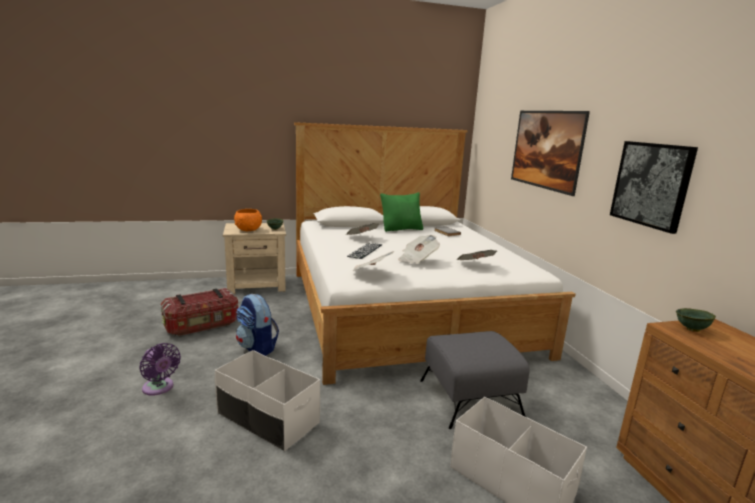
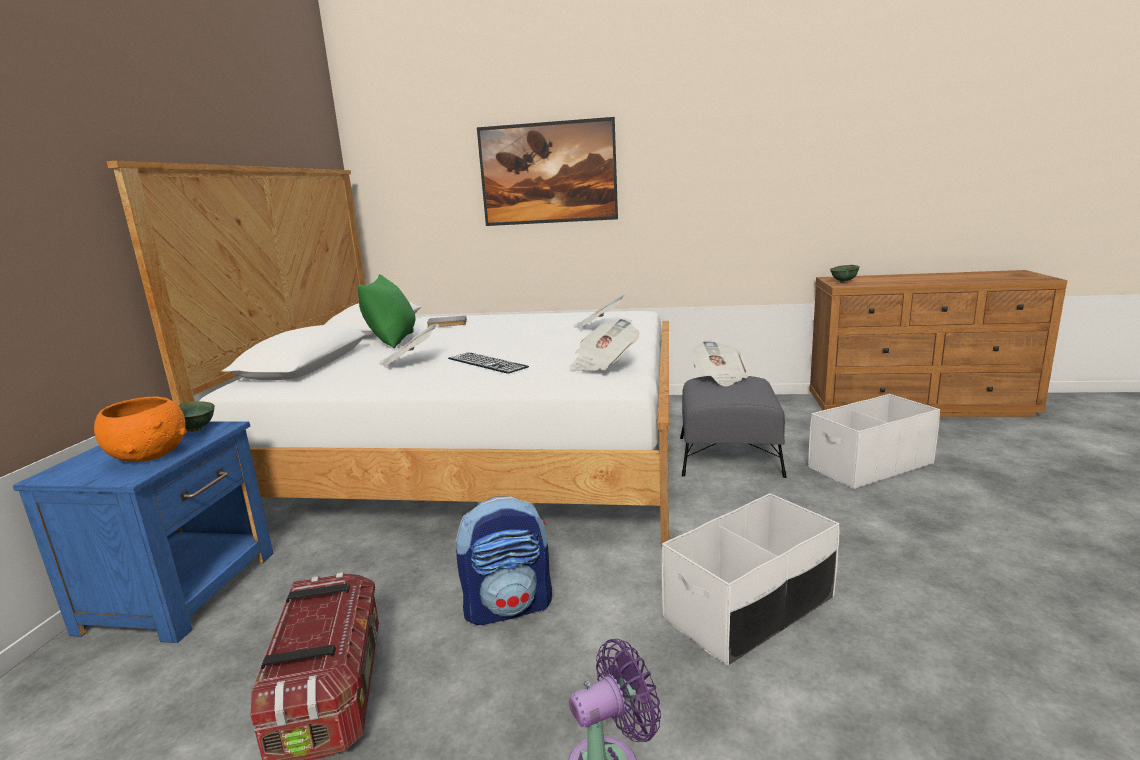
camera: 65 degrees left, 0 degrees up
beige nightstand [223,223,286,294] -> blue nightstand [13,422,273,643]
newspaper [398,235,440,264] -> newspaper moved to [692,340,748,386]
picture [610,141,698,234] -> none

